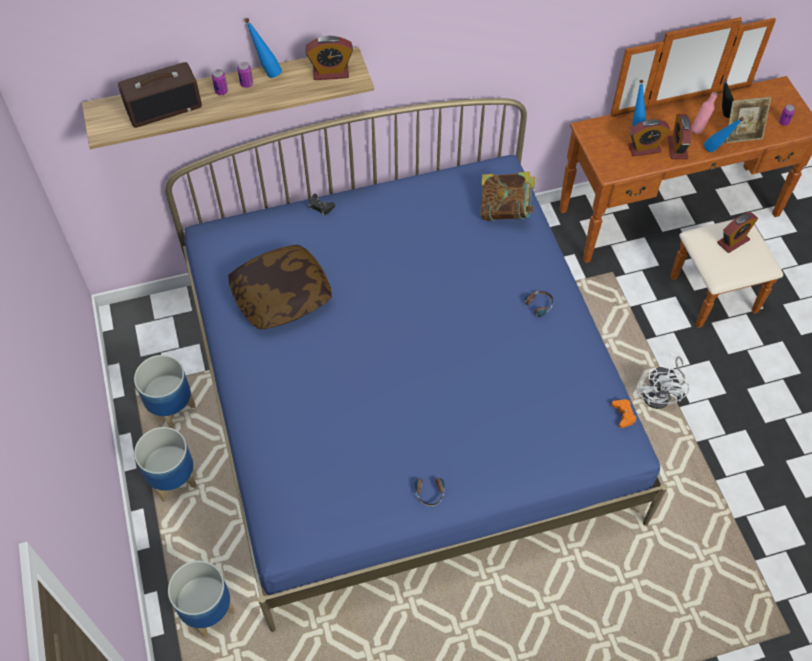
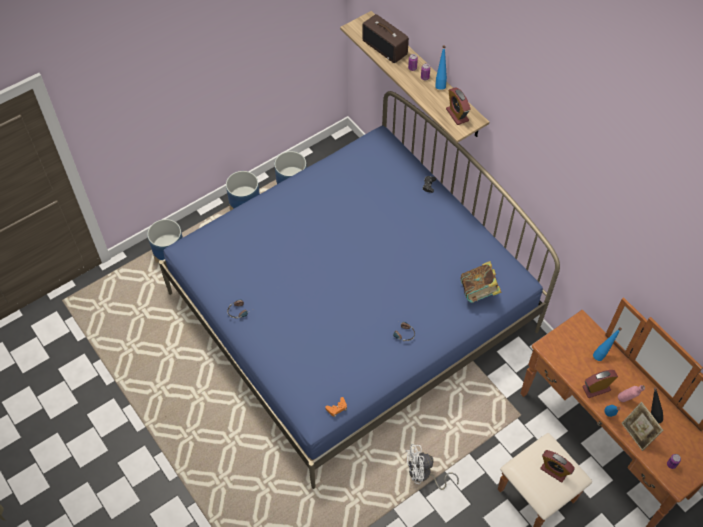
camera: 70 degrees right, 0 degrees up
pillow [228,245,332,329] -> none
alarm clock [628,119,670,157] -> none

